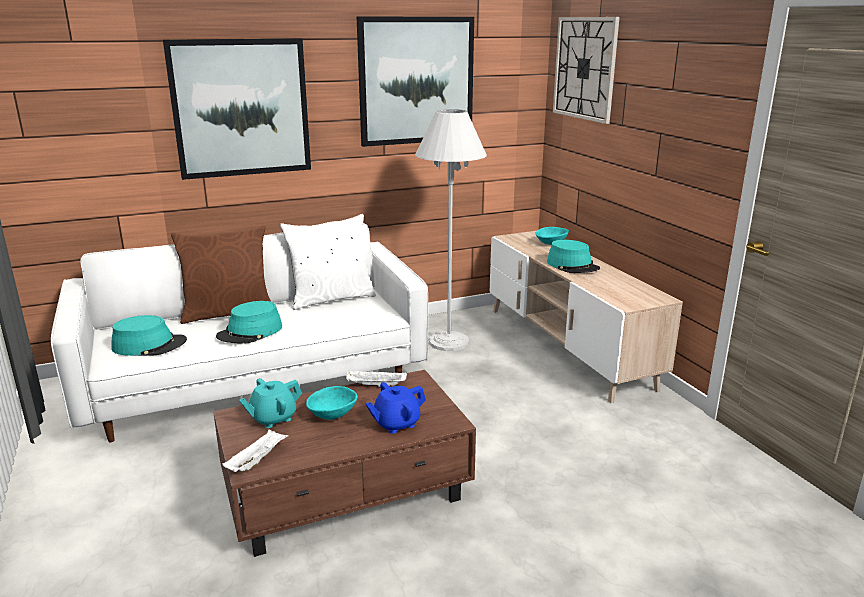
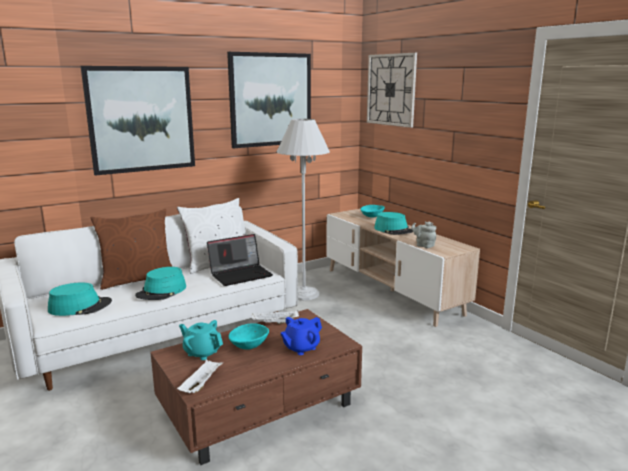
camera: 10 degrees left, 5 degrees down
turquoise teapot [239,378,302,428] -> turquoise teapot turned 75 degrees clockwise [179,320,223,360]
none -> laptop [207,234,273,286]
none -> grey teapot [411,222,436,248]

